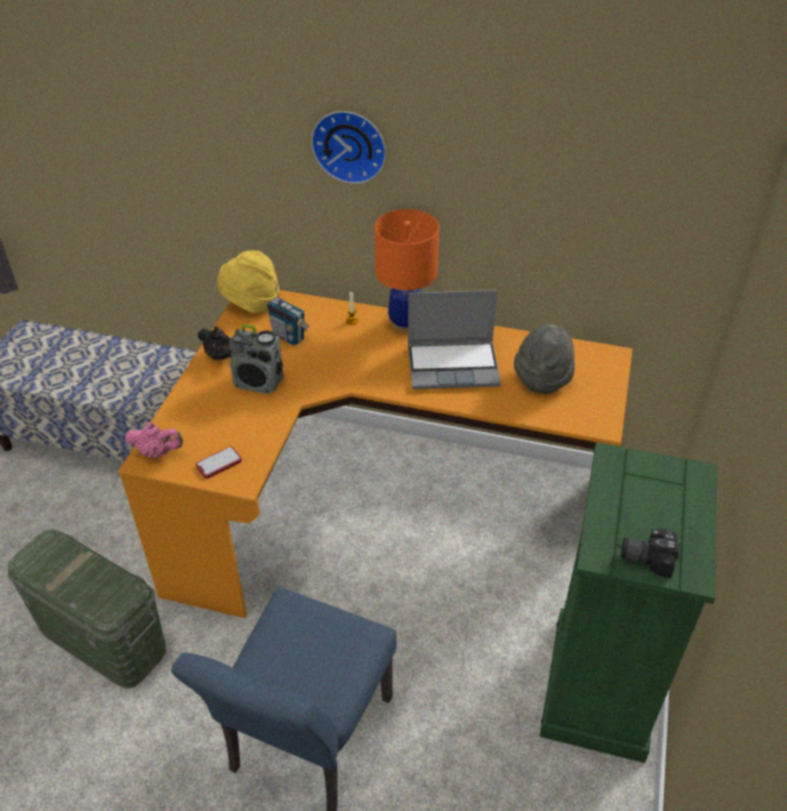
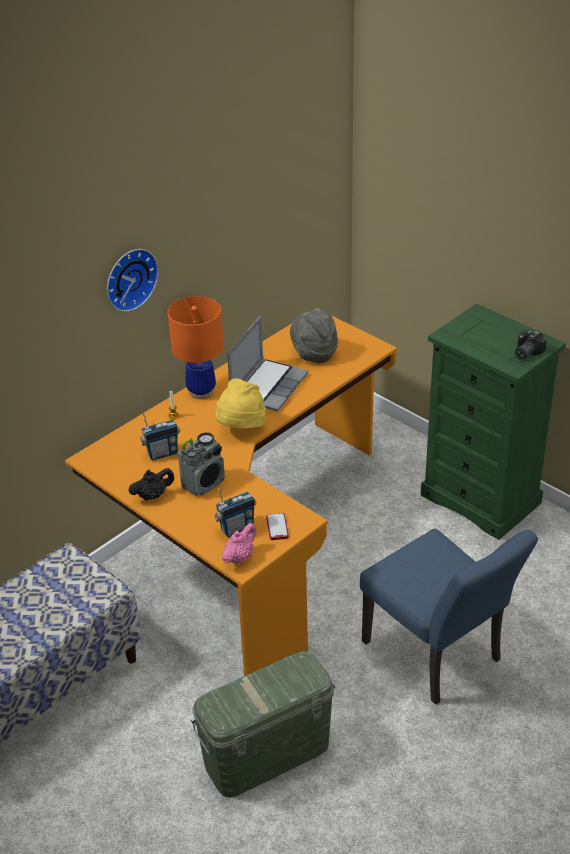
camera: 60 degrees left, 5 degrees down
yellow hat [217,250,279,313] -> yellow hat moved to [215,378,266,429]
none -> radio [214,488,256,537]

